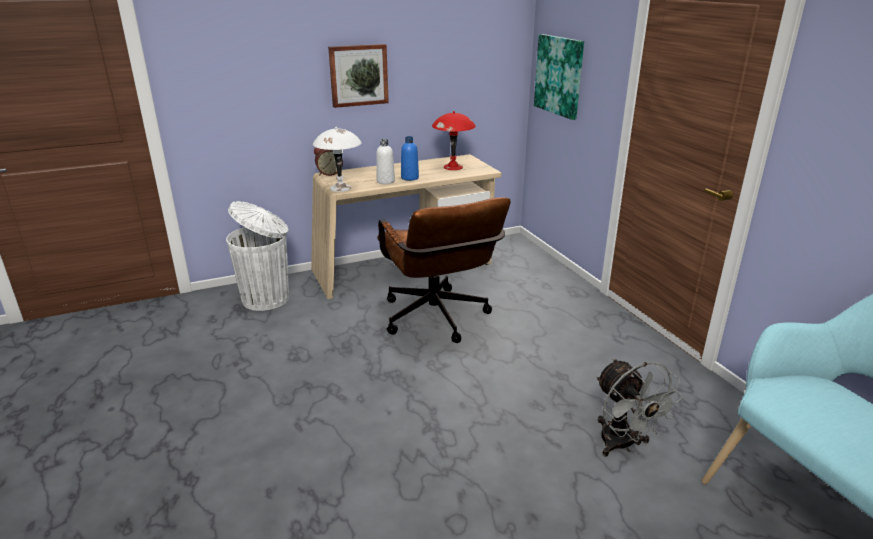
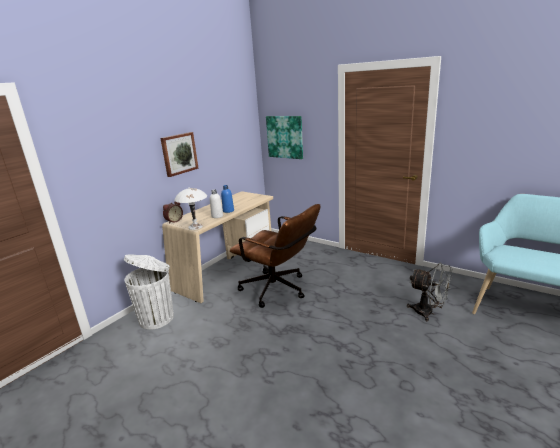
camera: 30 degrees left, 5 degrees down
red table lamp [432,111,476,170] -> none

